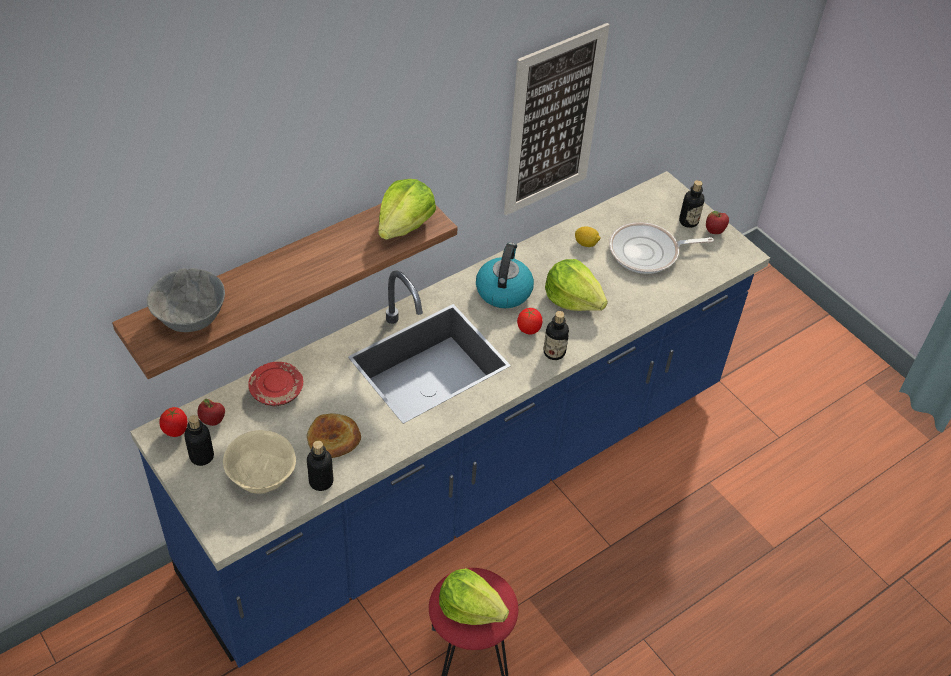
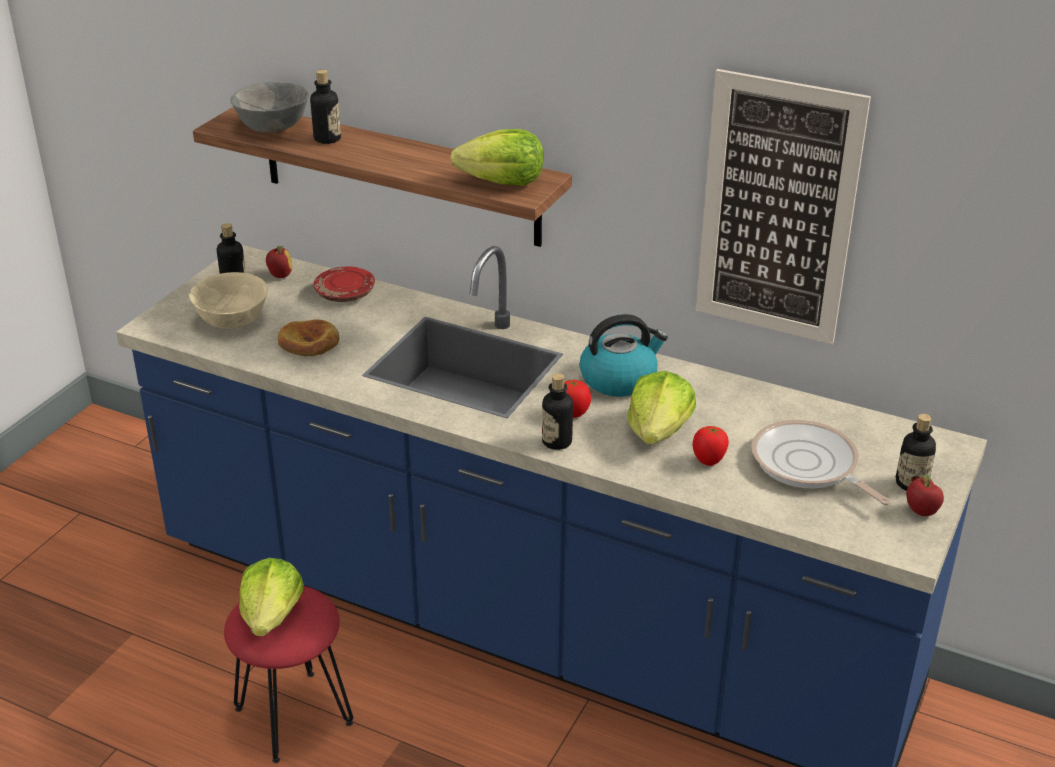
camera: 65 degrees right, 15 degrees down
tomato [159,407,187,437] -> tomato moved to [693,426,729,466]
bottle [307,441,334,491] -> bottle moved to [310,70,341,144]
lemon [575,226,601,247] -> none

